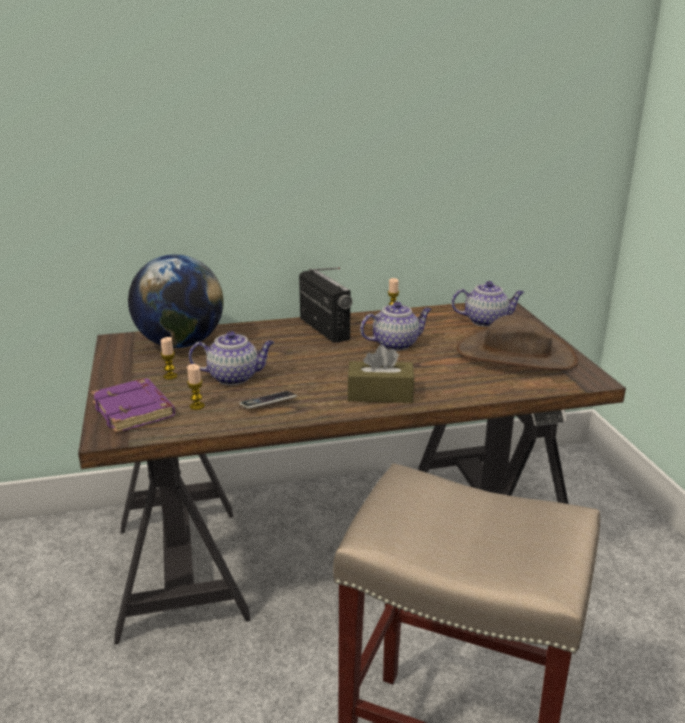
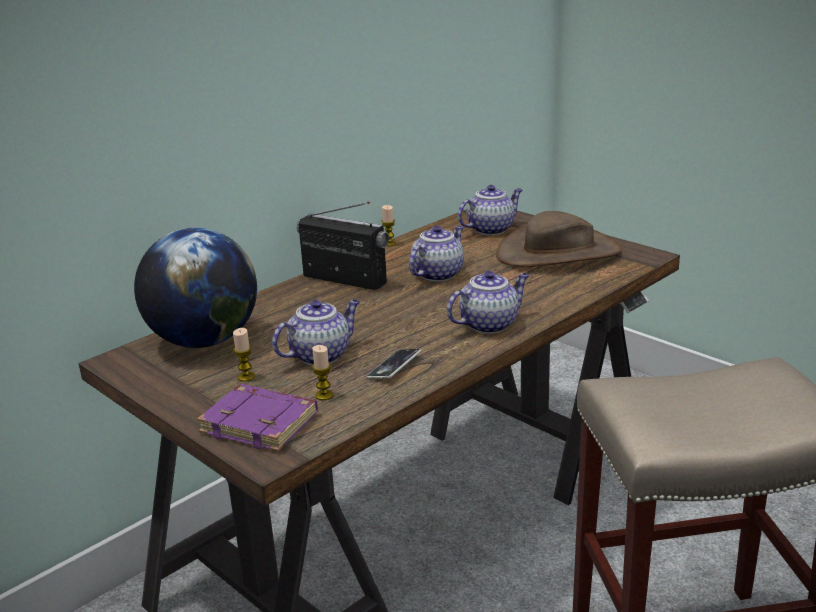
camera: 30 degrees left, 0 degrees up
brown tissue box [347,345,415,403] -> teapot [447,271,529,334]

